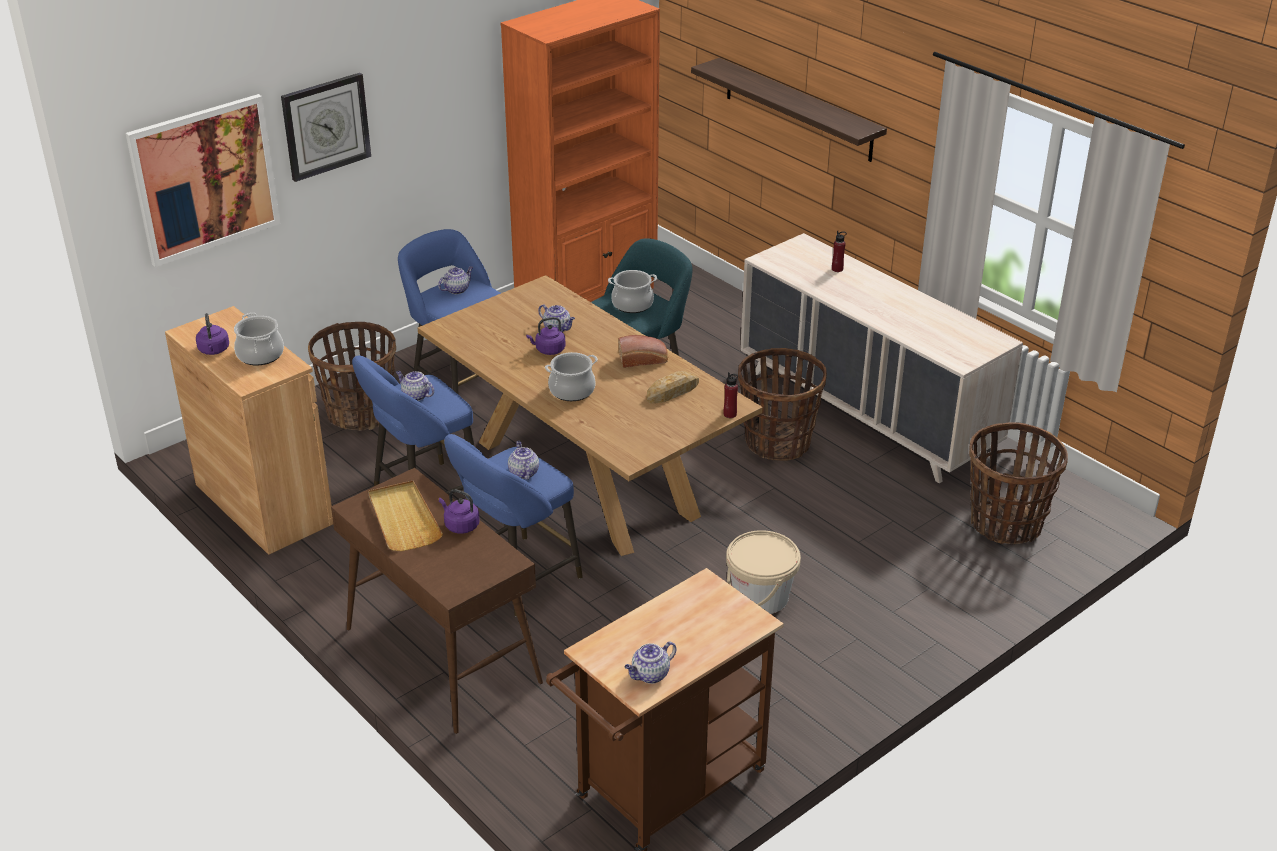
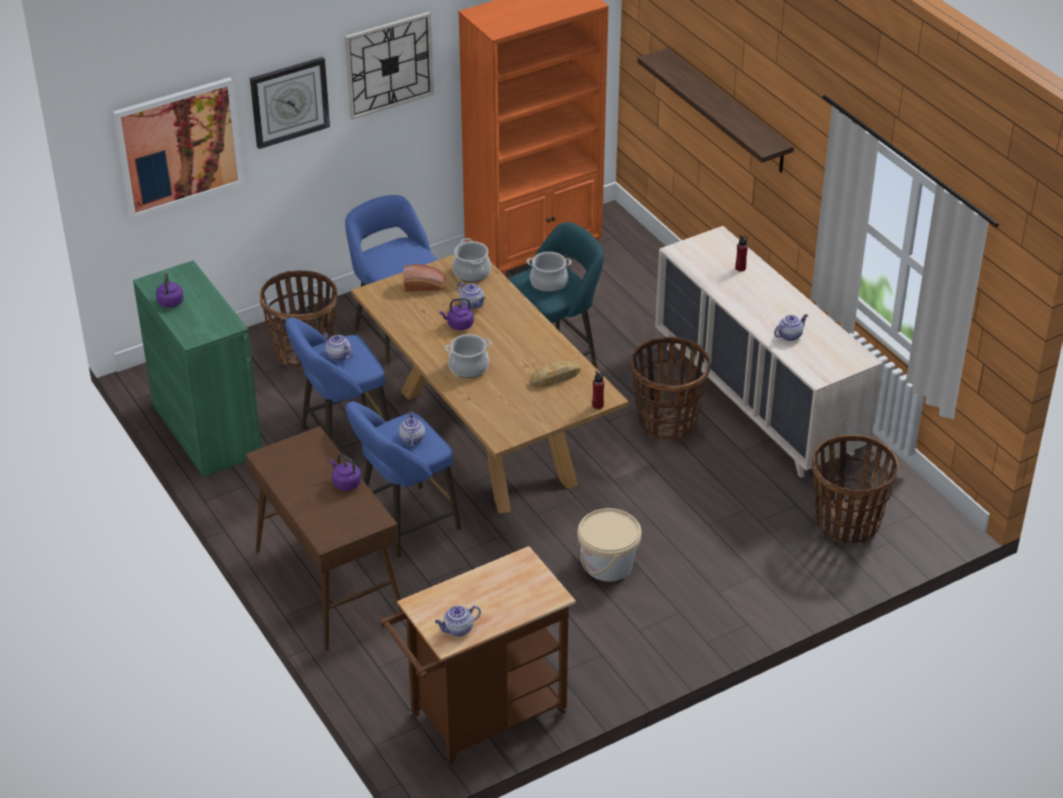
camera: 10 degrees right, 5 degrees up
brown cabinet [165,306,333,555] -> green cabinet [133,260,262,477]
cooking pot [234,313,284,365] -> cooking pot moved to [452,238,491,282]
beige tray [368,481,443,551] -> none
teapot [438,266,473,294] -> teapot moved to [774,314,808,341]
bread [618,335,668,368] -> bread moved to [403,264,446,291]
none -> wall clock [345,12,434,120]

